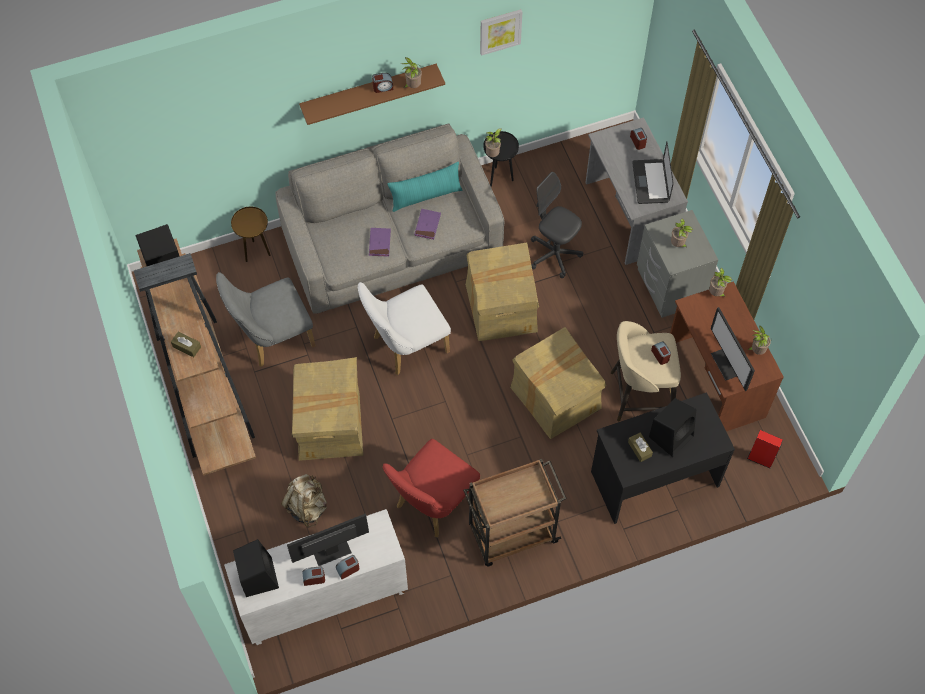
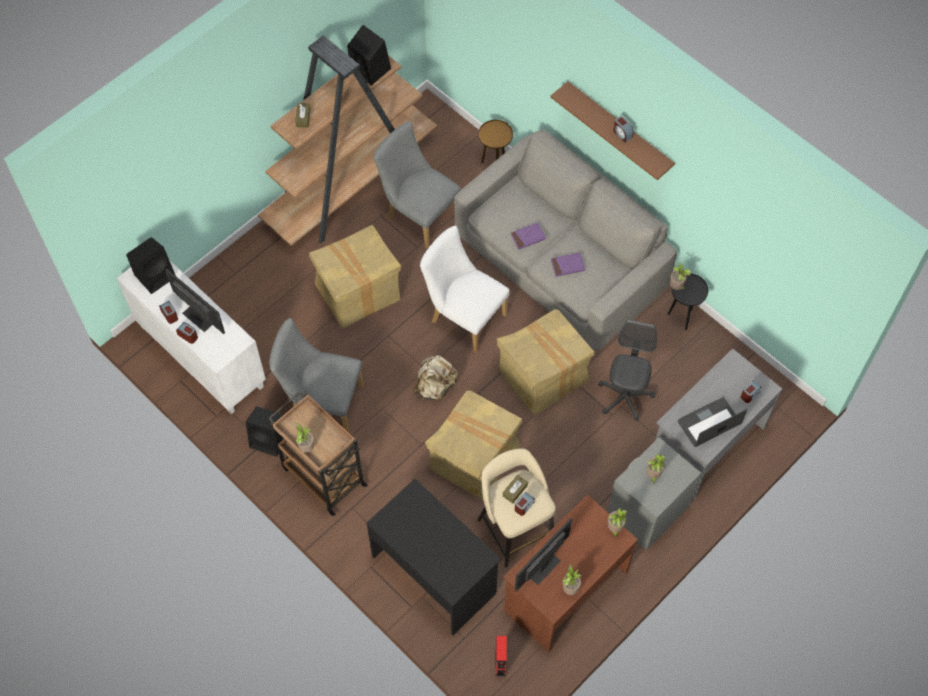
camera: 65 degrees right, 0 degrees up
beige backpack [281,474,327,528] -> beige backpack moved to [413,355,458,400]
red chair [383,439,480,537] -> grey chair [270,318,363,433]
turquoise pillow [387,162,462,212] -> none
potted plant [402,57,422,88] -> potted plant moved to [296,423,314,453]
picture [480,9,522,56] -> none
brown tissue box [628,432,653,462] -> brown tissue box moved to [503,475,528,504]
black speaker [649,398,696,457] -> black speaker moved to [246,406,283,457]

